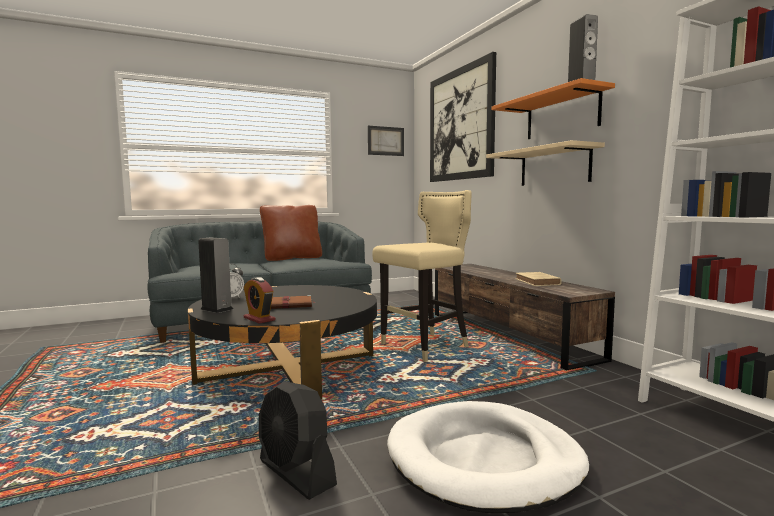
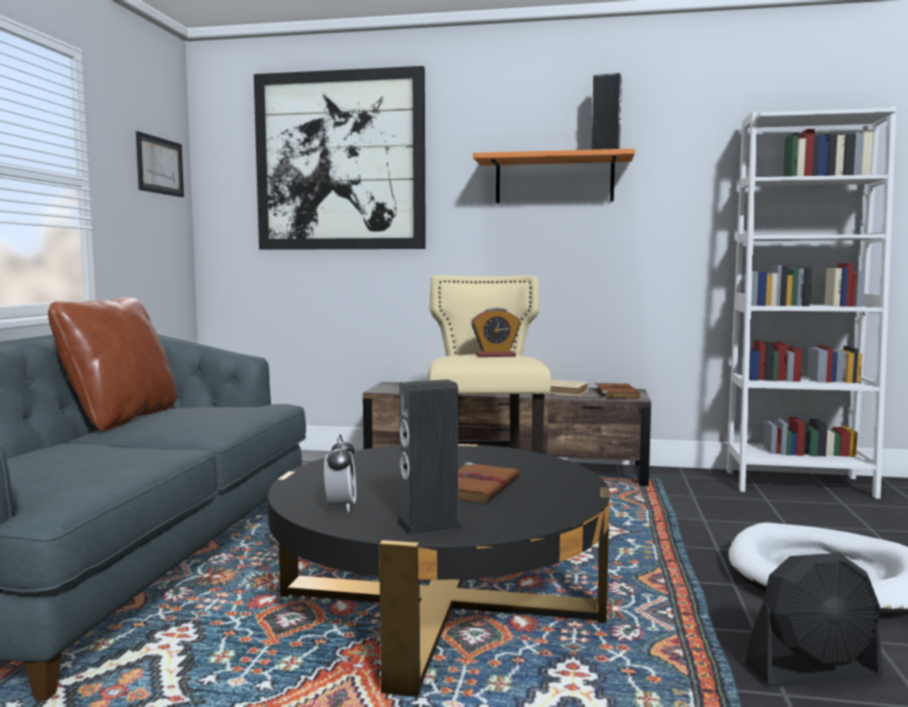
camera: 55 degrees left, 0 degrees up
alarm clock [244,277,276,324] -> alarm clock moved to [471,308,521,357]
beige shelf [486,140,605,186] -> none
none -> brown book [595,383,641,399]

